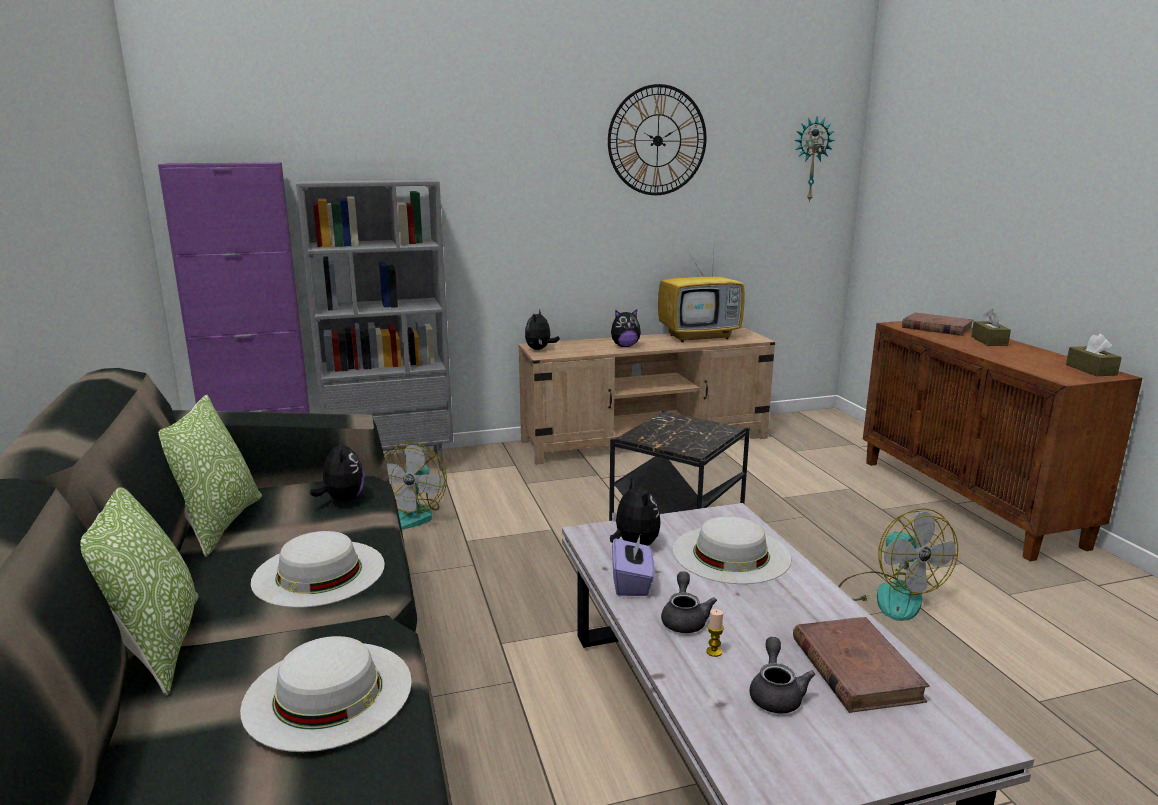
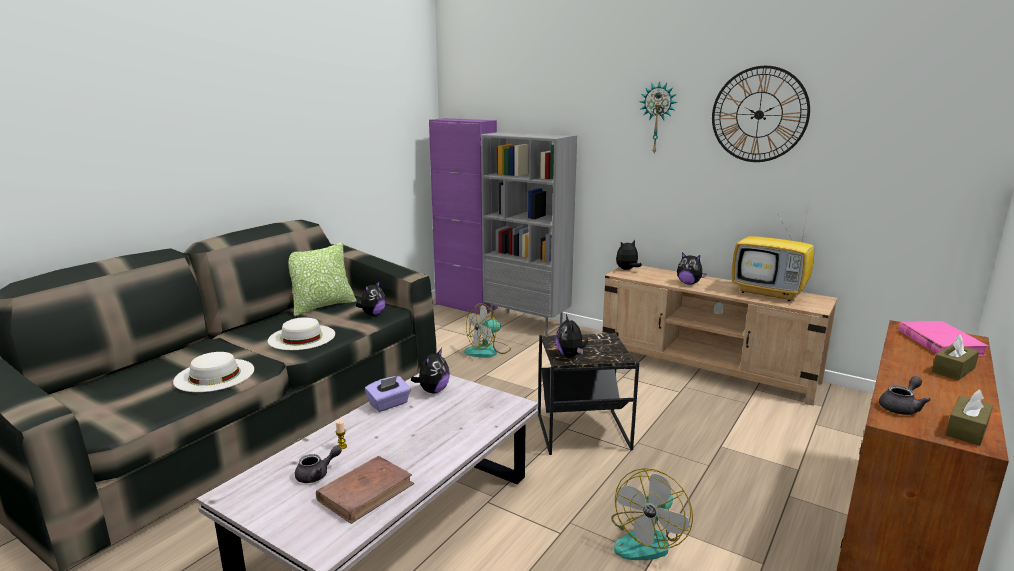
camera: 50 degrees right, 0 degrees up
pillow [81,487,199,696] -> none
grey teapot [661,571,717,633] -> grey teapot moved to [879,376,931,415]
white hat [673,516,791,584] -> none
wall clock [794,117,835,202] -> wall clock moved to [639,81,677,153]
brown book [902,313,974,336] -> pink book [899,321,989,356]
none -> plush toy [556,315,588,358]

